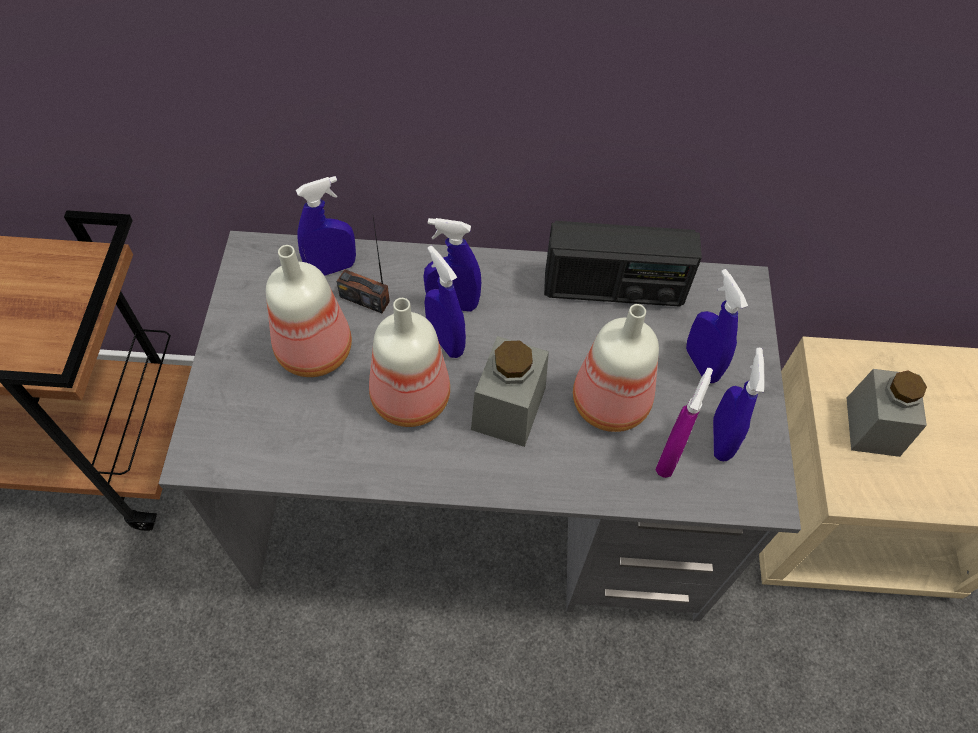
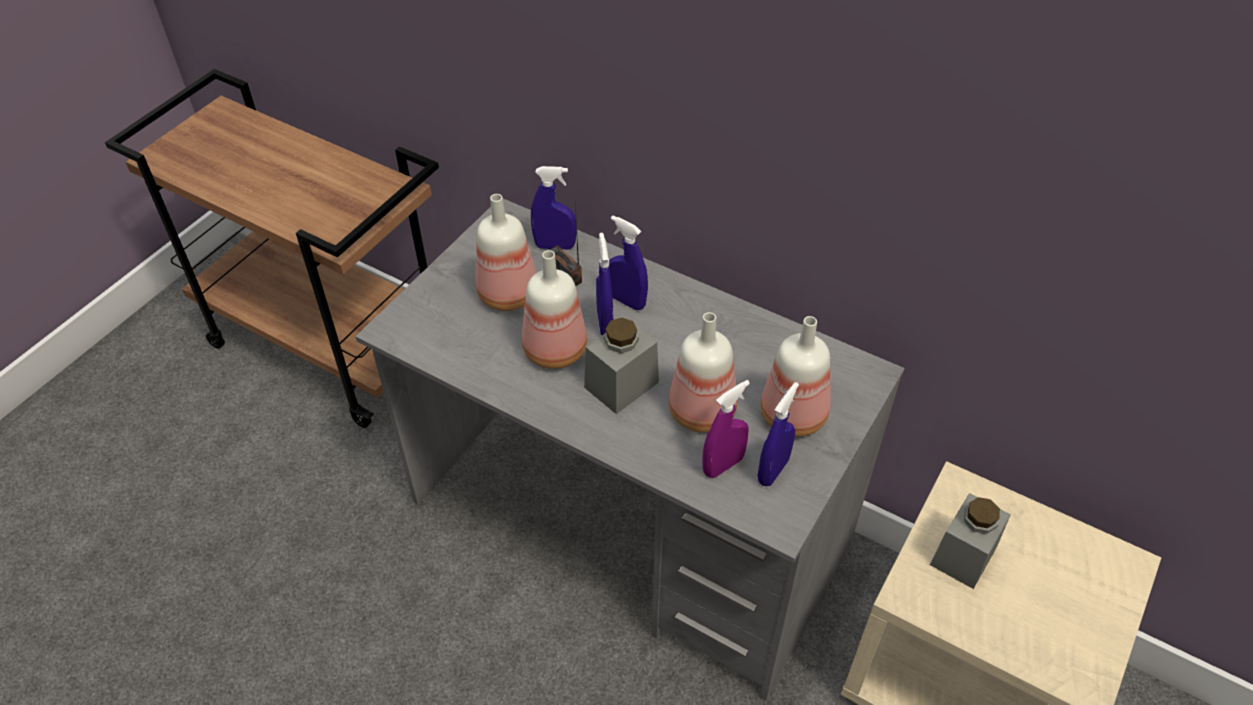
camera: 30 degrees right, 10 degrees down
radio [544,221,702,307] -> none
blue spray bottle [686,269,748,383] -> bottle [760,316,831,437]

